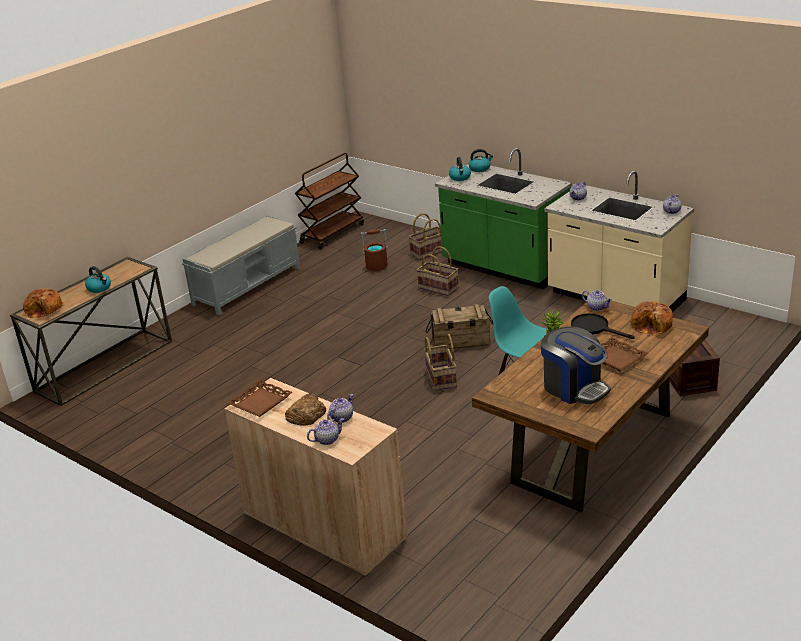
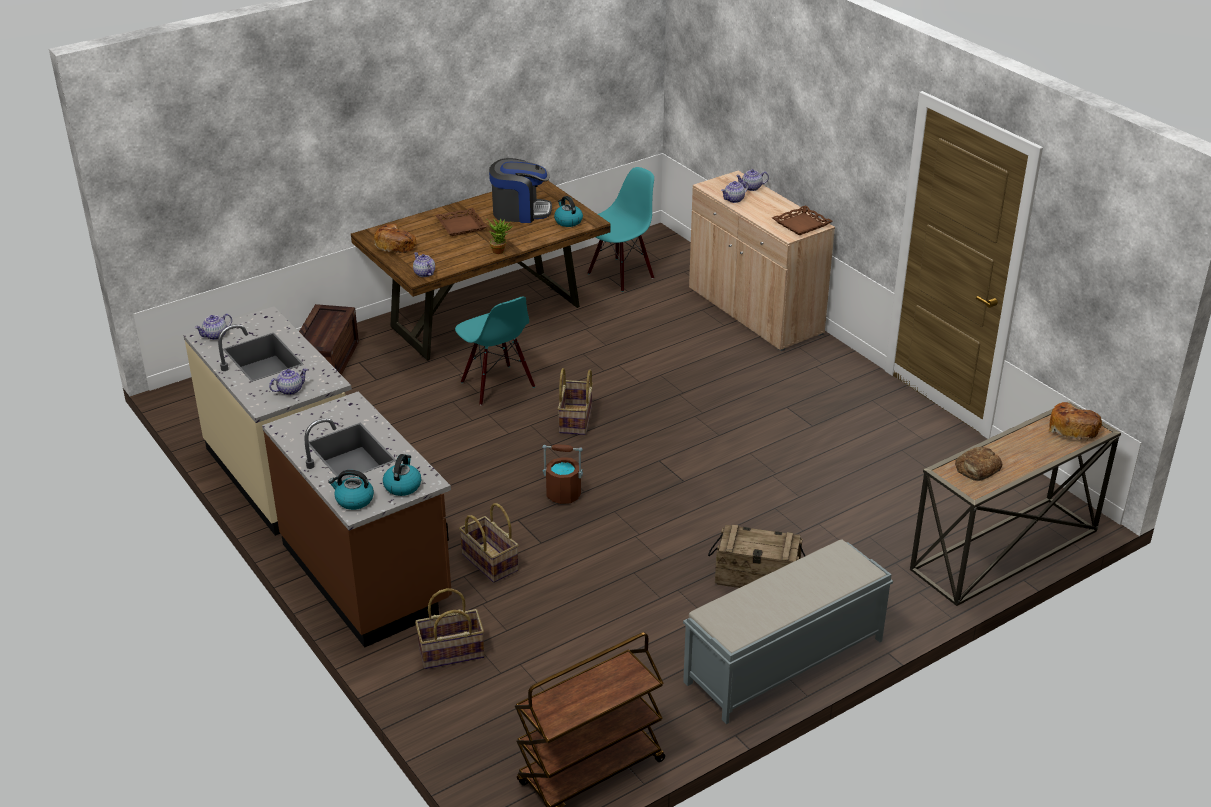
camera: 165 degrees left, 5 degrees up
kettle [85,266,111,293] -> kettle moved to [554,196,583,227]
bread [285,393,326,425] -> bread moved to [955,447,1002,481]
brown bucket [361,229,388,271] -> brown bucket moved to [542,444,583,504]
crate [426,304,493,349] -> crate moved to [708,524,805,588]
green counter [435,148,572,289] -> brown counter [262,391,452,648]
coffee machine [541,326,611,404] -> coffee machine turned 120 degrees clockwise [489,158,552,223]
black frying pan [571,313,634,339] -> none
none -> turquoise chair [588,167,654,292]

